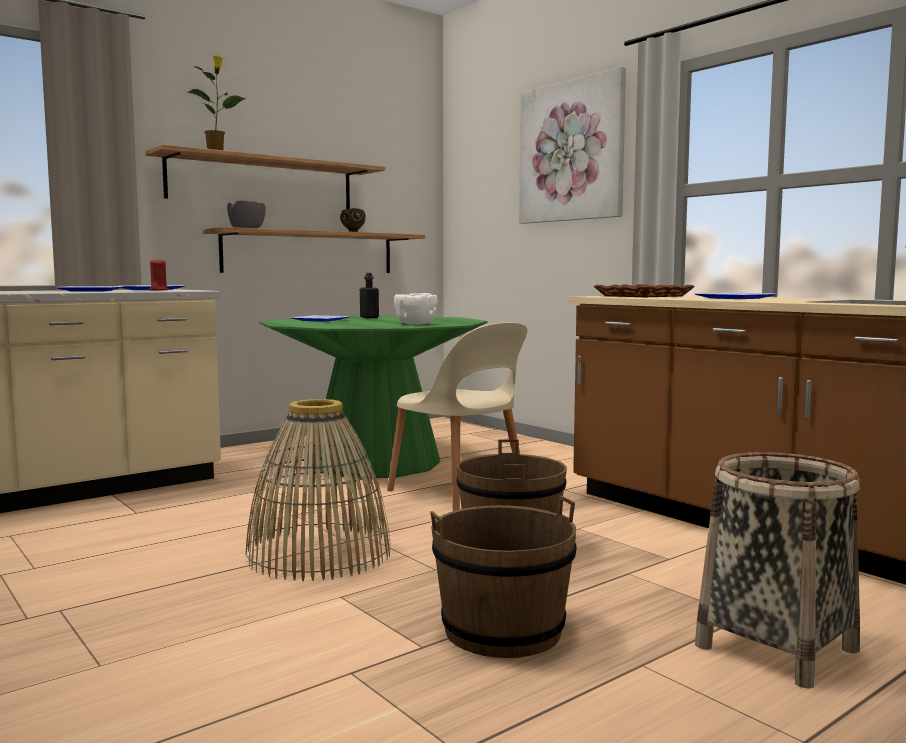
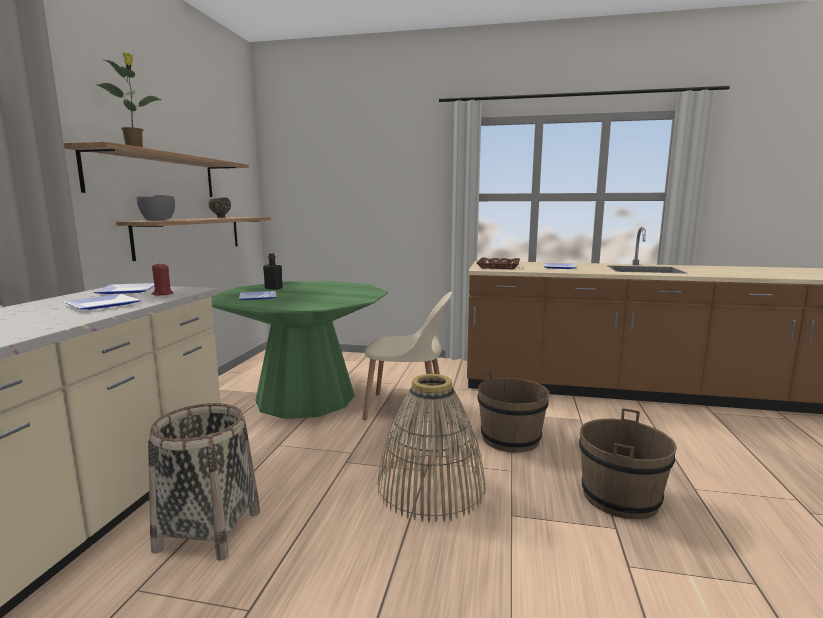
camera: 40 degrees left, 5 degrees up
white bowl [394,293,437,325] -> none
picture [519,67,626,224] -> none
basket [695,452,860,689] -> basket moved to [148,403,260,561]

